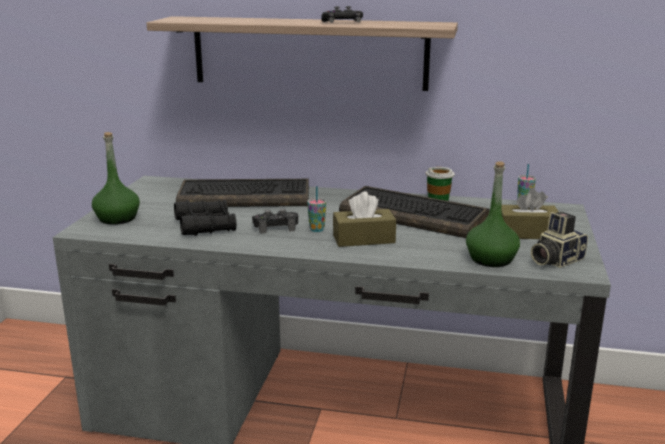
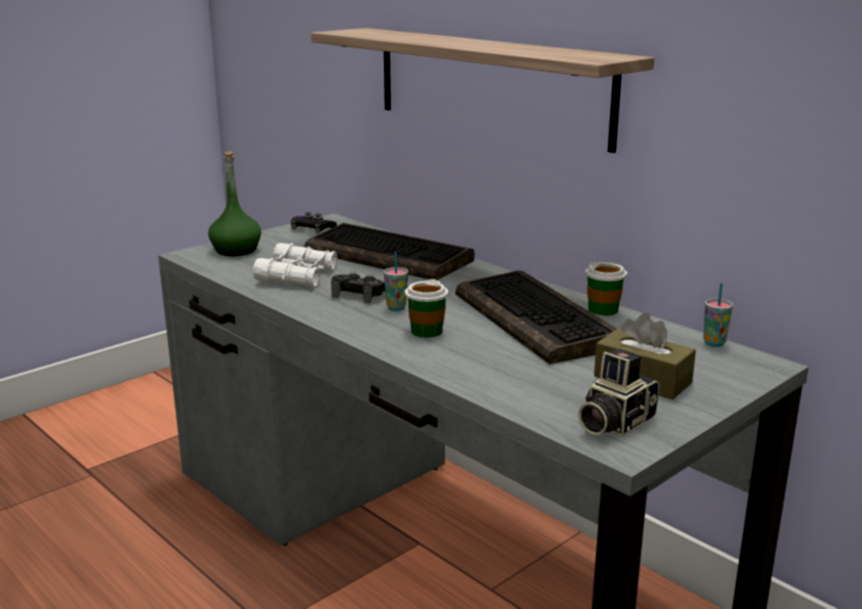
camera: 35 degrees right, 0 degrees up
black binoculars [174,200,237,236] -> white binoculars [253,243,337,288]
black game controller [321,6,363,23] -> black game controller moved to [291,212,337,234]
brown tissue box [333,191,396,247] -> cup [405,279,448,338]
green bottle [466,161,520,267] -> none
camera [531,212,588,268] -> camera turned 45 degrees counterclockwise [578,349,659,436]

